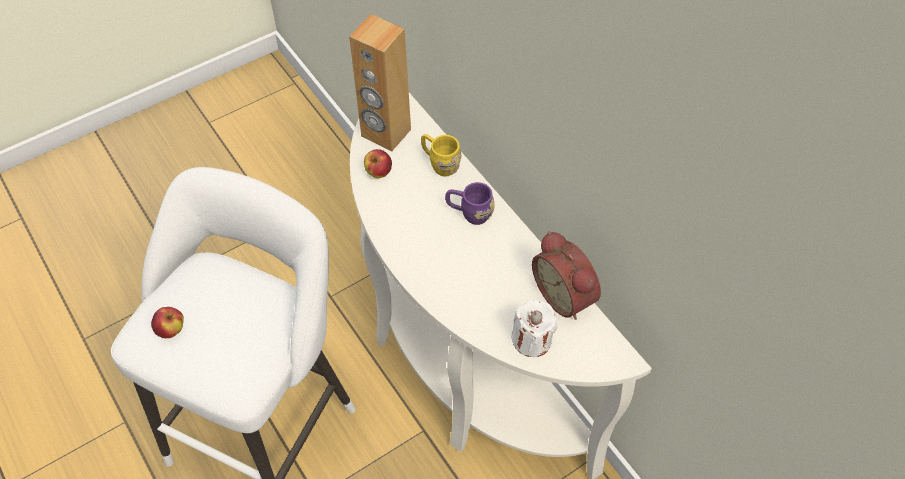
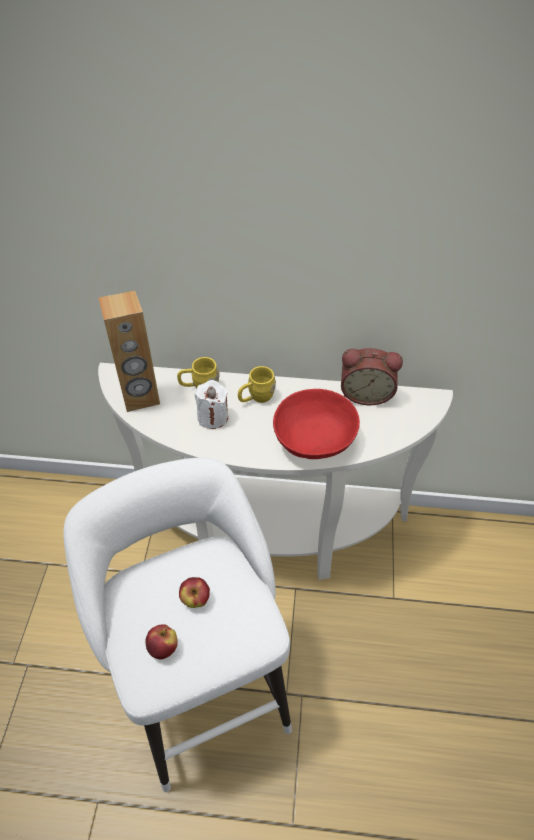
camera: 50 degrees left, 5 degrees down
apple [364,149,392,178] -> apple moved to [179,577,210,608]
purple mug [445,182,495,225] -> yellow mug [238,366,276,403]
white candle [511,299,558,357] -> white candle moved to [194,380,228,429]
none -> red bowl [273,389,360,459]

